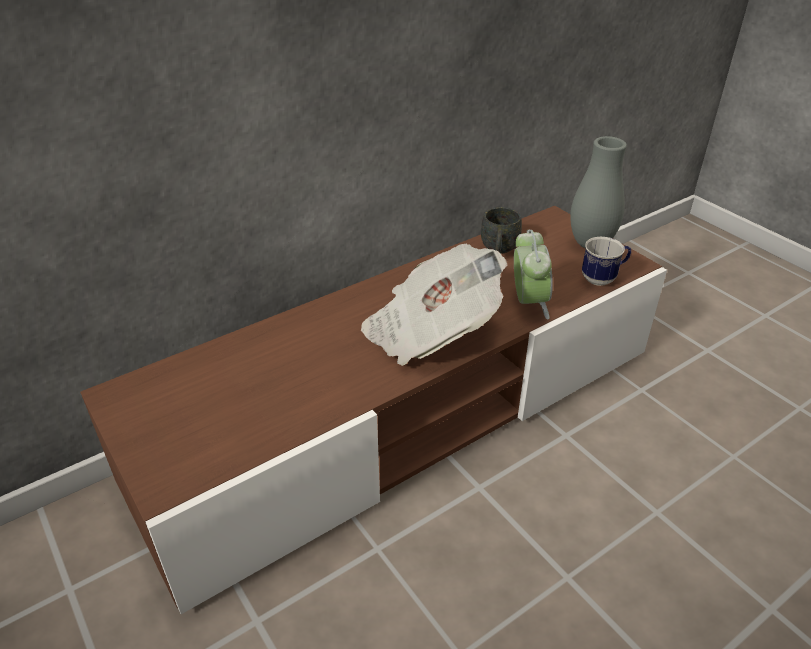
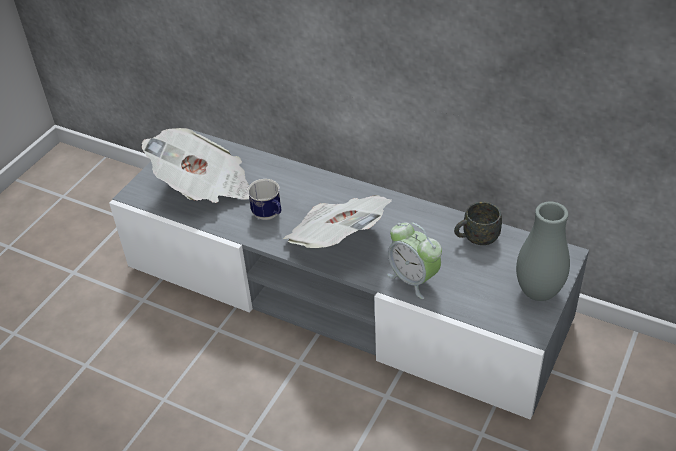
camera: 65 degrees right, 5 degrees up
brown tv stand [80,206,667,614] -> grey tv stand [109,128,589,420]
alarm clock [514,230,553,319] -> alarm clock turned 75 degrees clockwise [387,222,442,299]
mug [582,237,631,286] -> mug moved to [247,179,281,220]
none -> newspaper [142,128,249,203]

